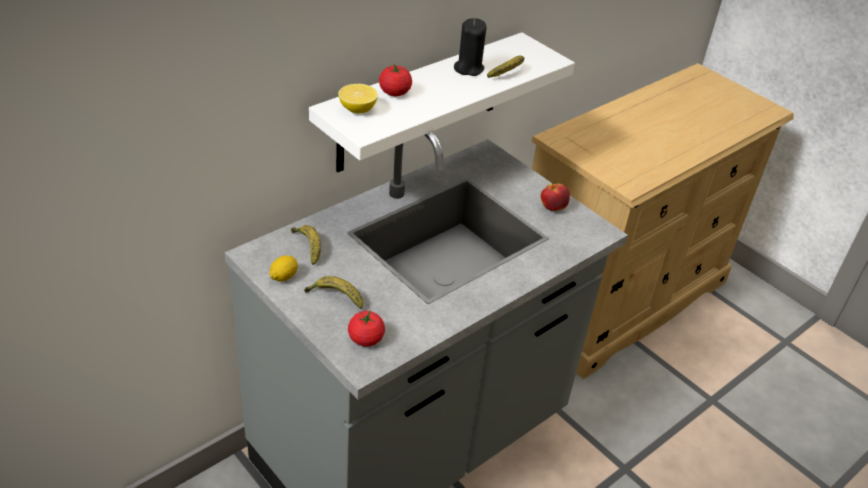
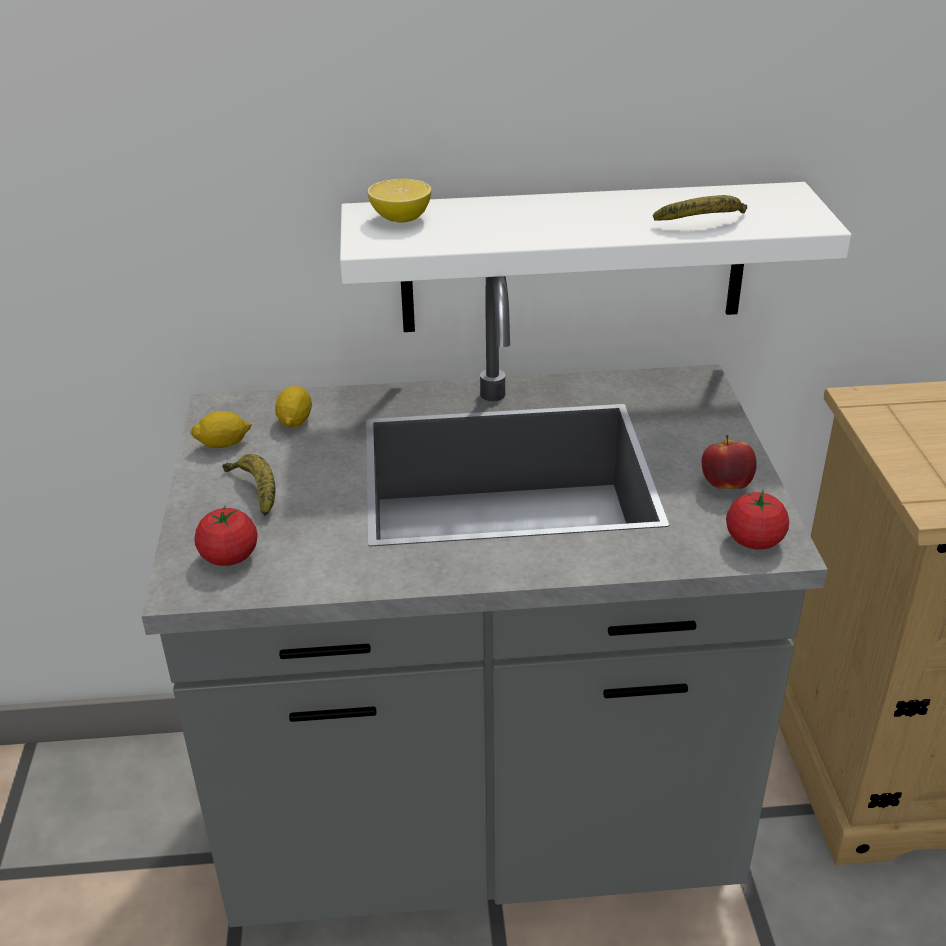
camera: 40 degrees right, 5 degrees down
banana [291,225,321,265] -> lemon [275,386,312,428]
tomato [379,65,412,96] -> tomato moved to [726,490,789,550]
black candle [454,18,486,76] -> none

